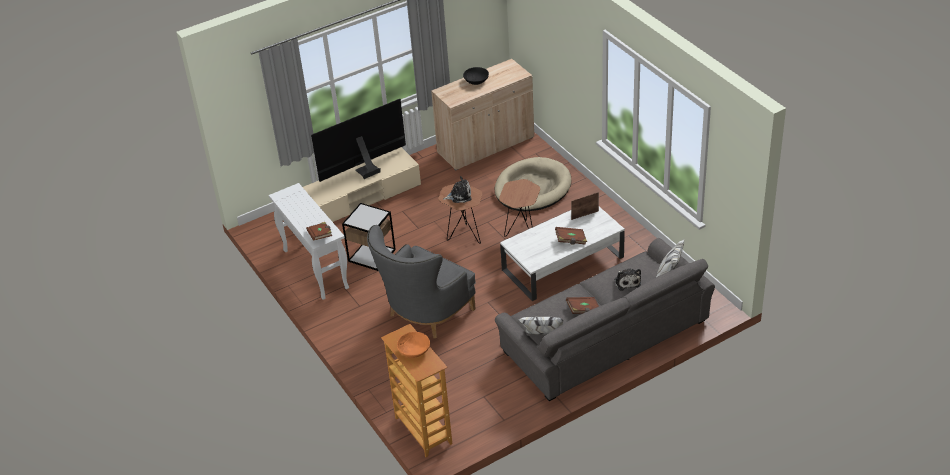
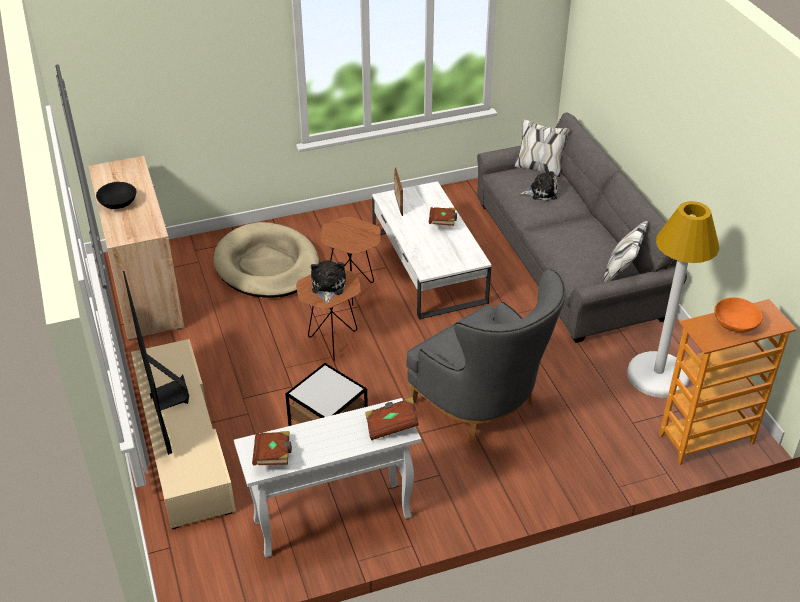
camera: 80 degrees left, 0 degrees up
brown book [566,297,599,314] -> brown book moved to [252,431,292,465]
none -> white floor lamp [627,201,719,398]

